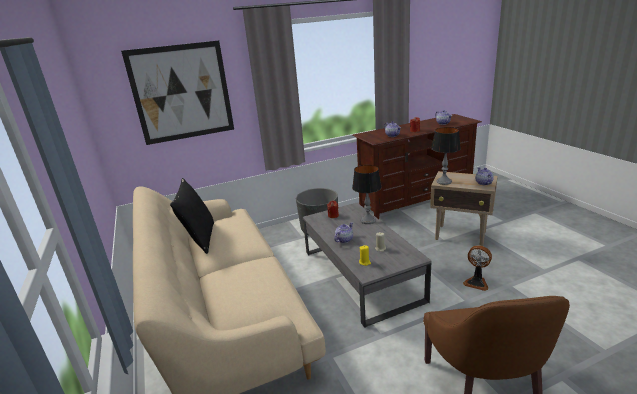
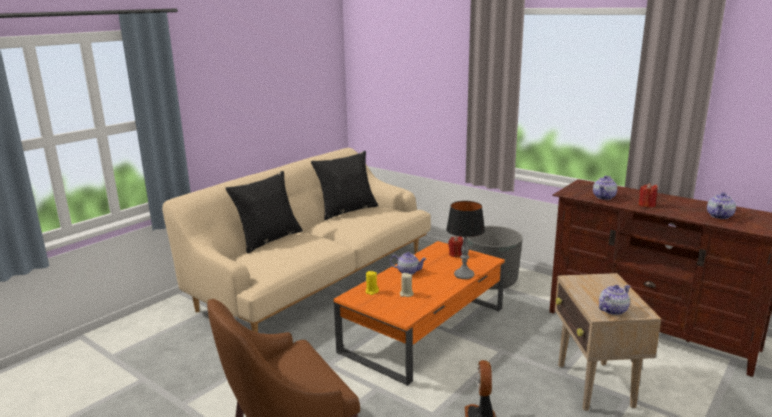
camera: 60 degrees right, 5 degrees down
picture [121,41,234,145] -> none
grey coffee table [303,203,432,328] -> orange coffee table [334,241,505,386]
table lamp [431,127,461,185] -> none
none -> black pillow [225,171,303,254]

